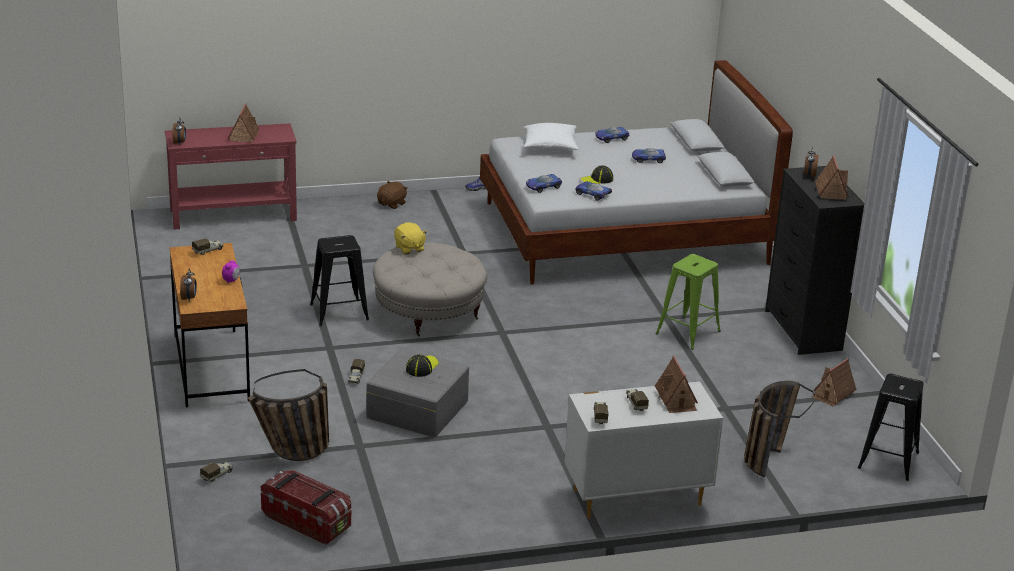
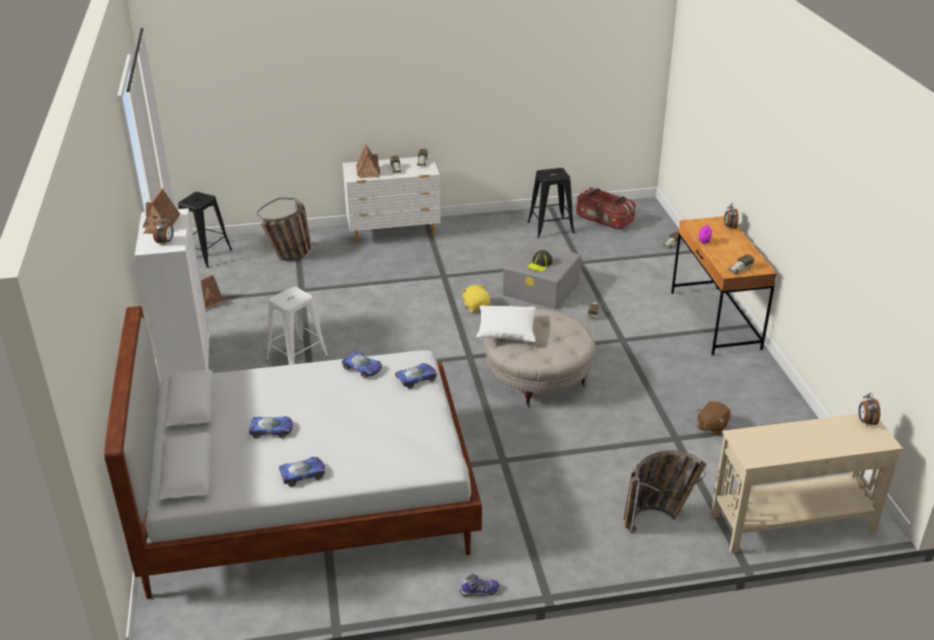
camera: 175 degrees left, 5 degrees up
red console table [165,123,297,229] -> beige console table [710,413,903,553]
toy house [228,104,259,143] -> none
basket [248,369,329,461] -> basket moved to [624,450,706,534]
black stool [310,235,369,326] -> black stool moved to [527,168,575,238]
brown plush toy [377,181,408,209] -> brown plush toy moved to [697,401,731,436]
yellow plush toy [394,223,427,254] -> yellow plush toy moved to [462,285,490,313]
white pillow [523,123,578,151] -> white pillow moved to [476,306,536,342]
cap [581,165,613,184] -> none
green stool [655,254,721,350] -> white stool [266,287,329,365]
black dresser [765,166,864,355] -> white dresser [135,208,210,381]

